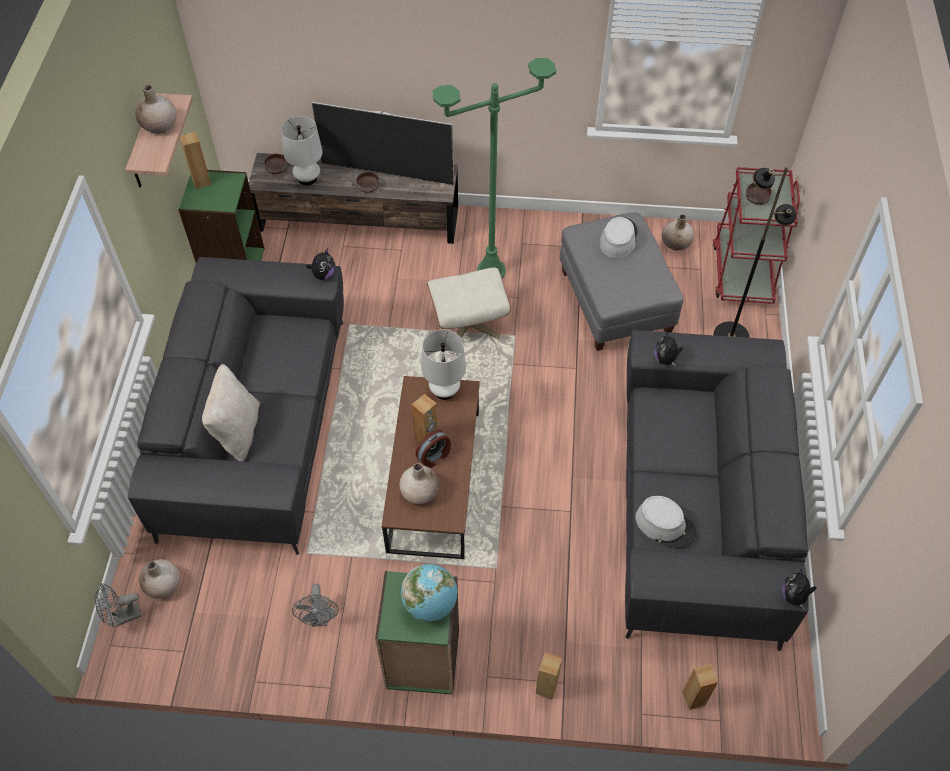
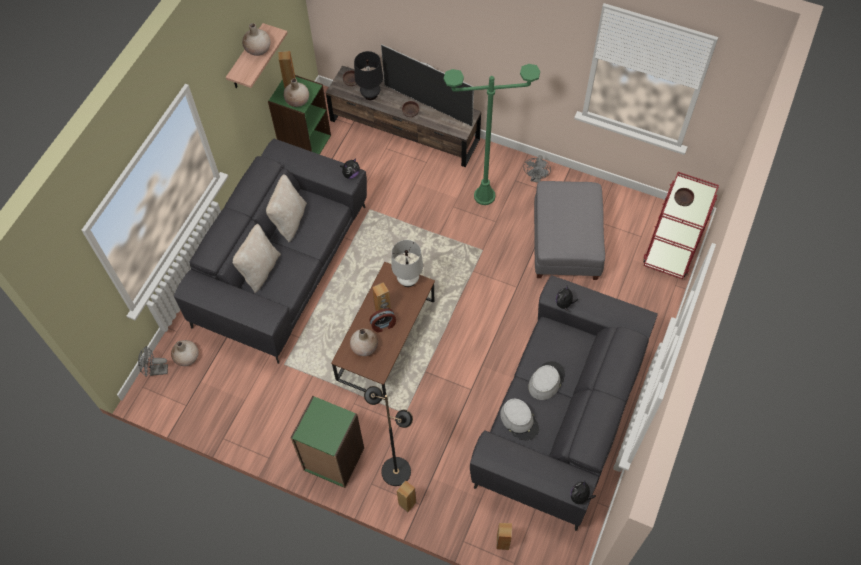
camera: 20 degrees right, 5 degrees up
white table lamp [281,116,323,185] -> black table lamp [354,51,383,100]
grey fan [292,583,339,627] -> grey fan moved to [523,155,551,183]
globe [401,564,457,622] -> none
beige ottoman [427,268,511,339] -> none
grey hat [600,217,638,259] -> grey hat moved to [528,361,565,400]
beige vase [662,214,694,251] -> beige vase moved to [284,78,309,107]
black floor lamp [714,166,797,338] -> black floor lamp moved to [364,386,413,486]
none -> beige pillow [266,174,307,243]

